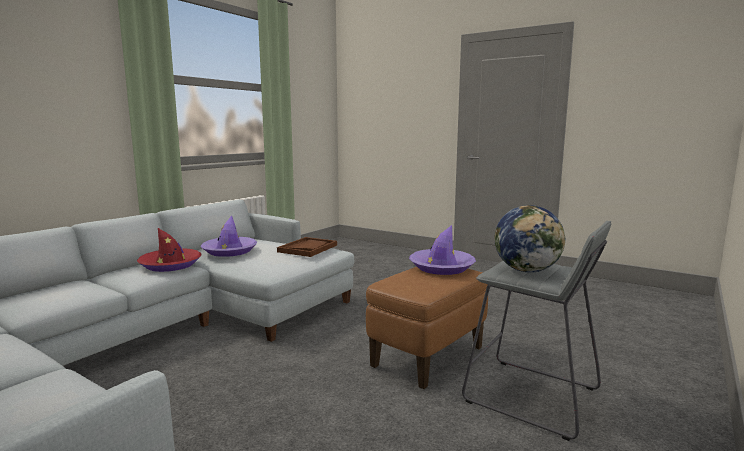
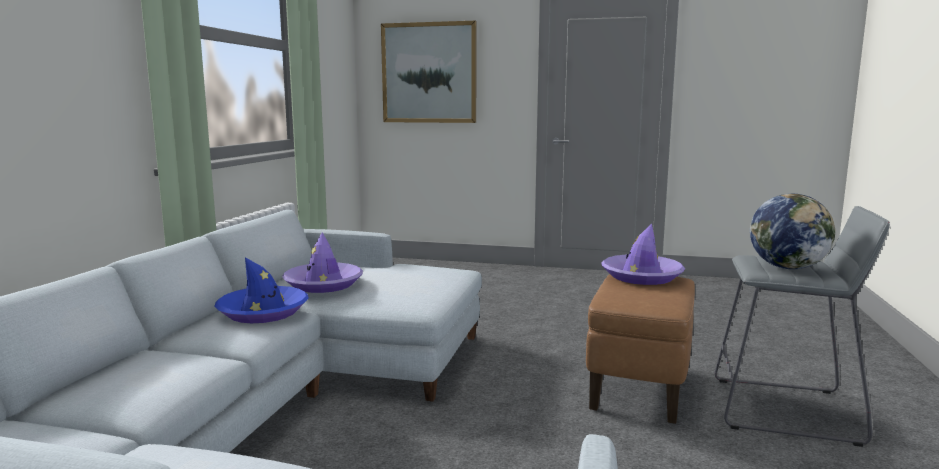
camera: 20 degrees left, 0 degrees up
red hat [137,228,202,272] -> blue hat [214,257,309,323]
brown tray [277,237,337,257] -> none
none -> picture [381,21,477,123]

